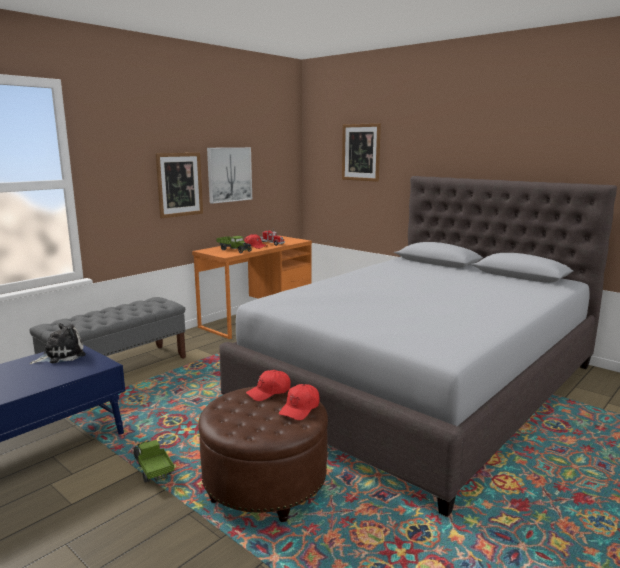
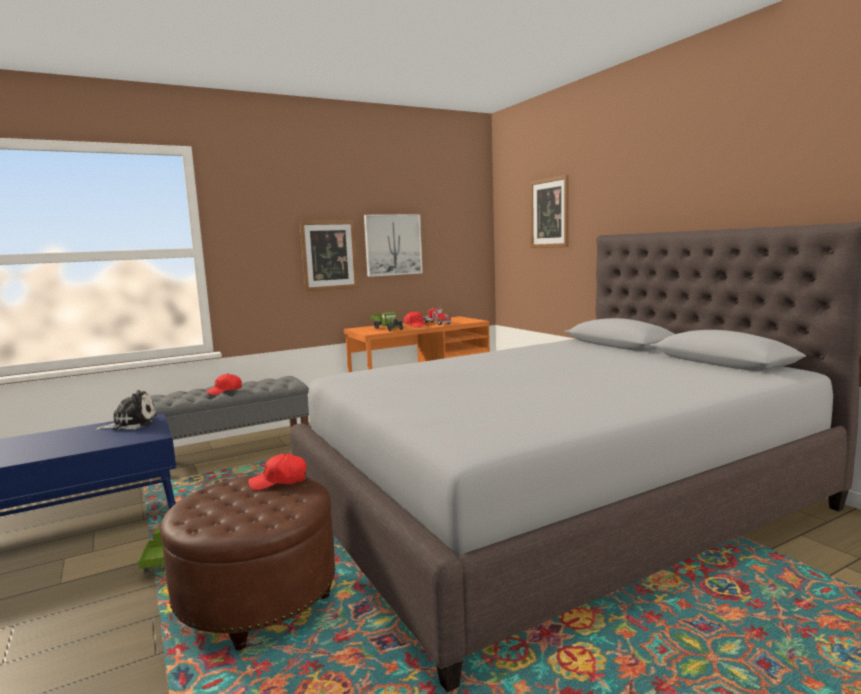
camera: 20 degrees right, 5 degrees down
red cap [279,384,320,420] -> red cap moved to [205,373,242,395]

